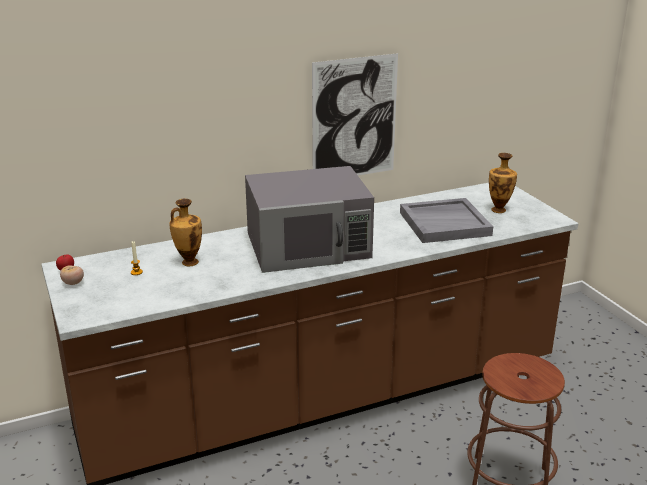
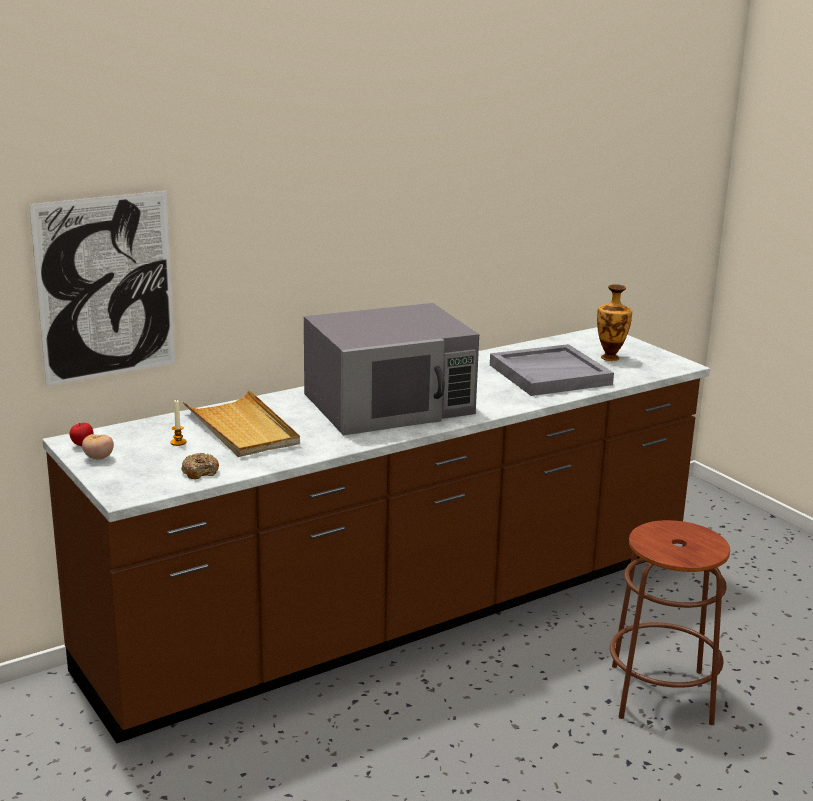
camera: 10 degrees left, 5 degrees down
vase [169,199,202,266] -> beige tray [183,389,300,457]
picture [312,53,398,175] -> picture moved to [29,191,175,386]
none -> donut [181,453,219,479]

